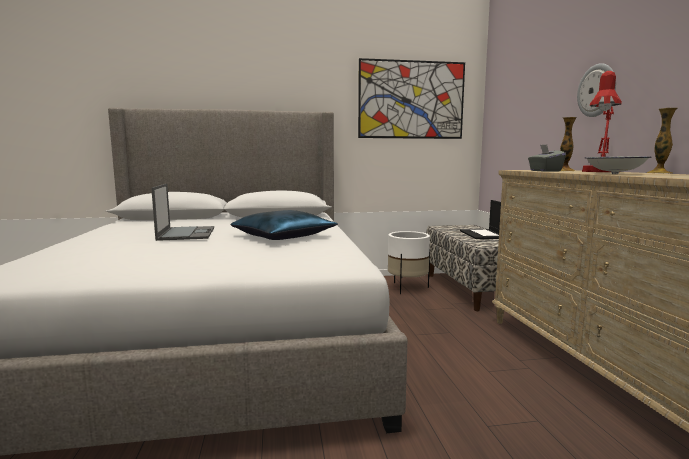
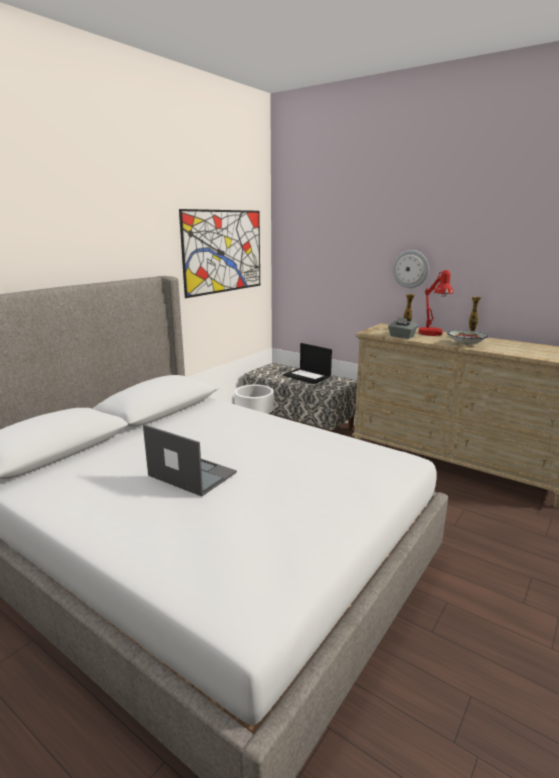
camera: 45 degrees left, 10 degrees up
blue pillow [231,210,338,240] -> none

